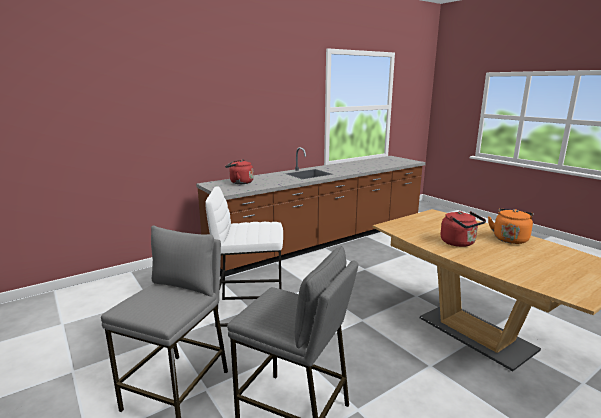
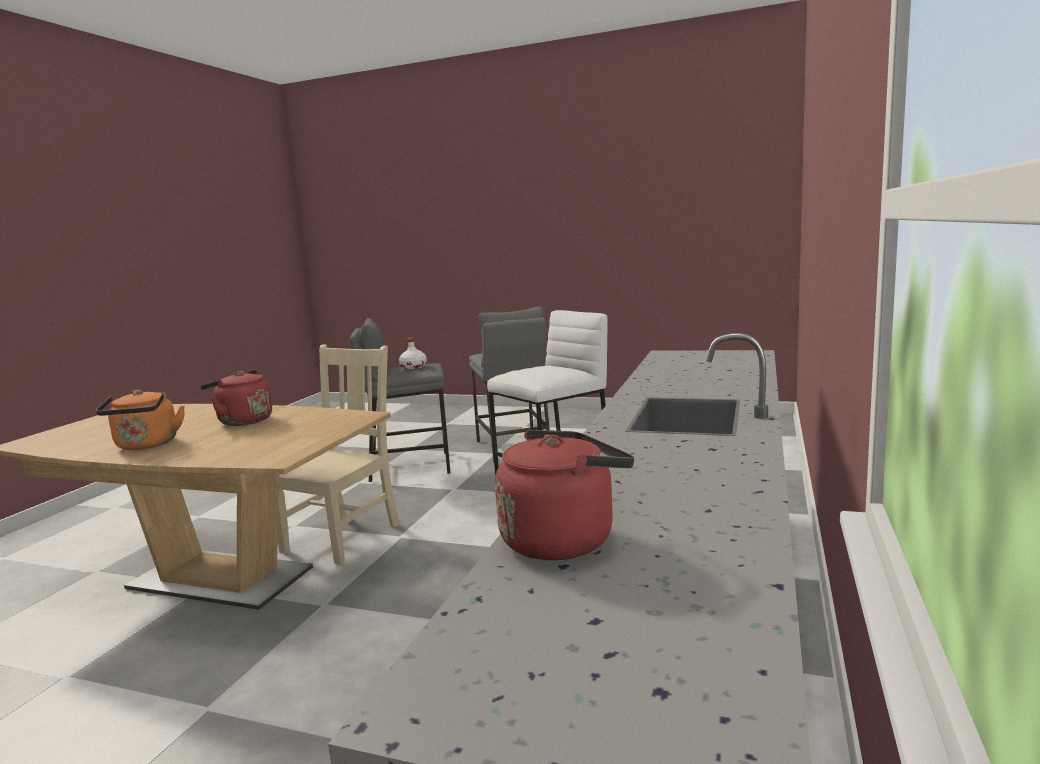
camera: 145 degrees right, 5 degrees down
red kettle [225,159,254,184] -> red kettle moved to [495,430,634,560]
none -> beige chair [278,344,400,565]
none -> white bottle [399,337,427,369]

